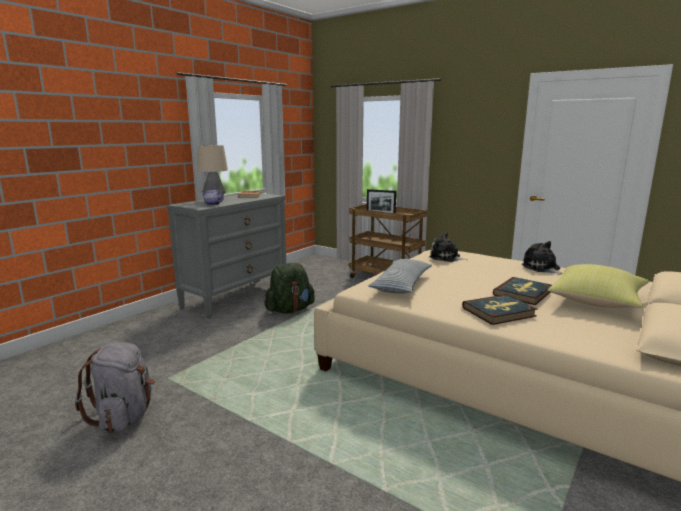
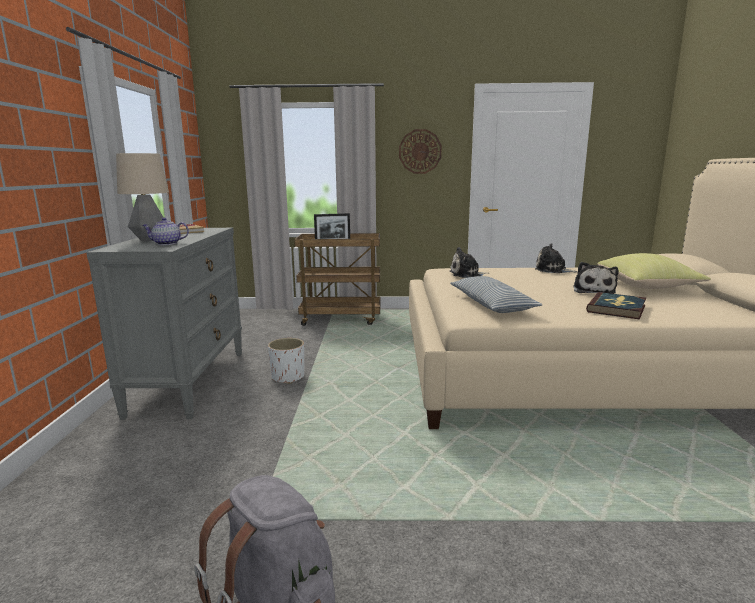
camera: 35 degrees left, 0 degrees up
green backpack [264,263,315,313] -> white planter [268,338,304,384]
book [493,277,552,305] -> plush toy [574,262,618,294]
none -> wall clock [399,129,442,174]

